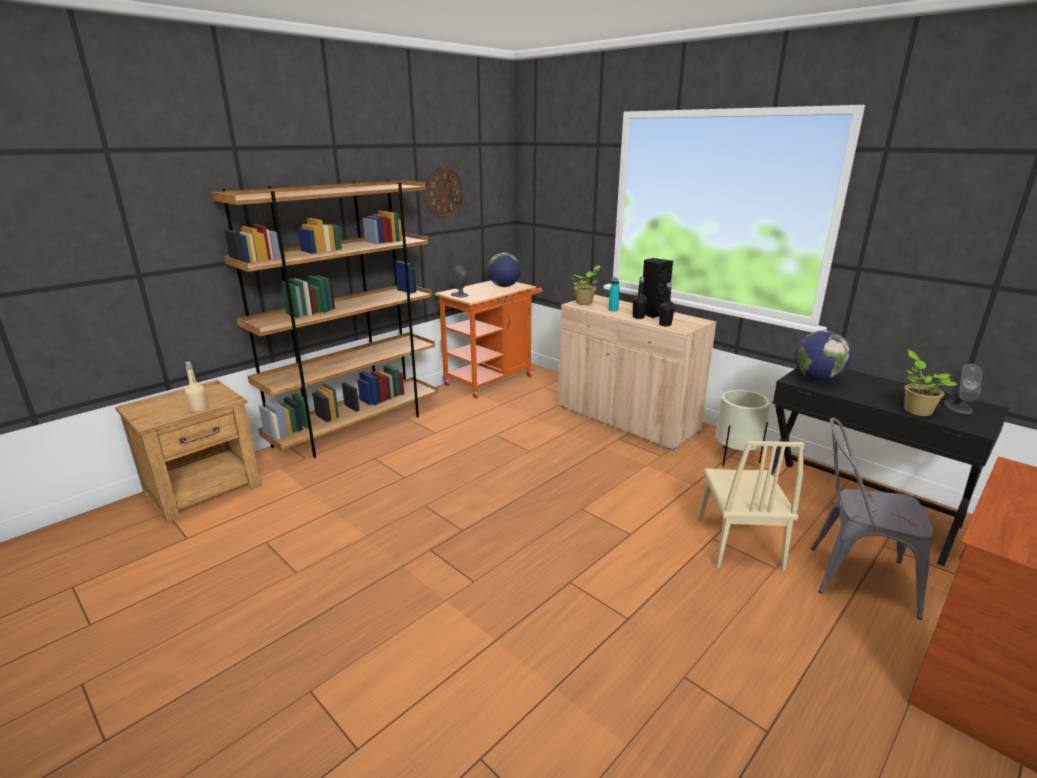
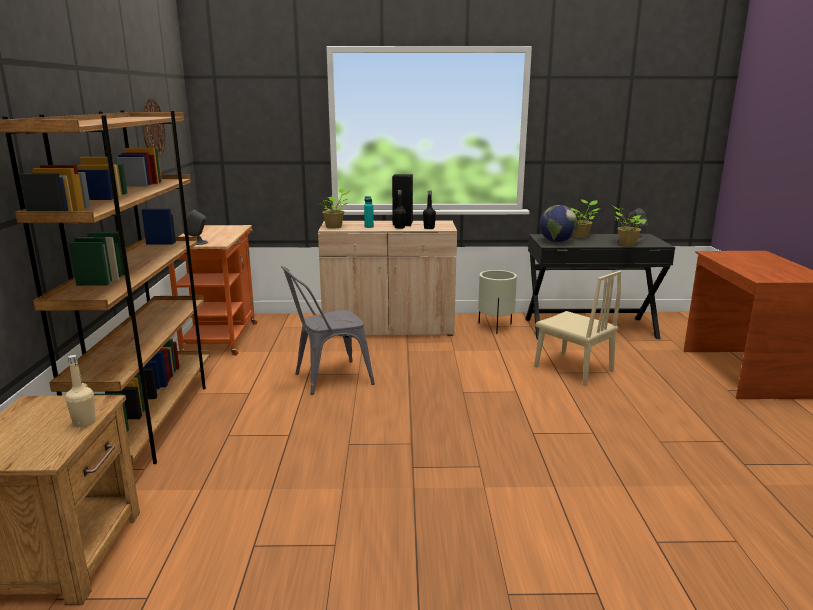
camera: 45 degrees left, 5 degrees down
globe [488,253,521,287] -> none
grey chair [811,417,934,620] -> grey chair moved to [281,266,375,395]
none -> potted plant [571,199,601,238]

